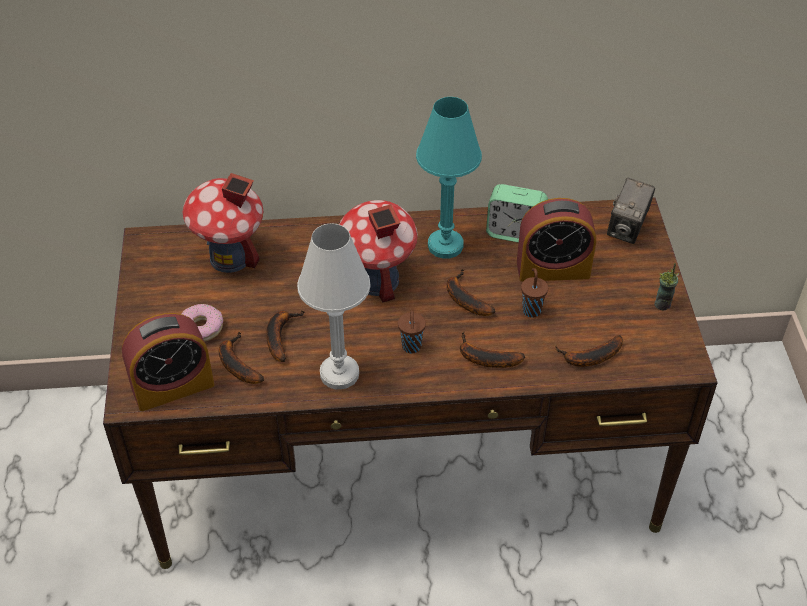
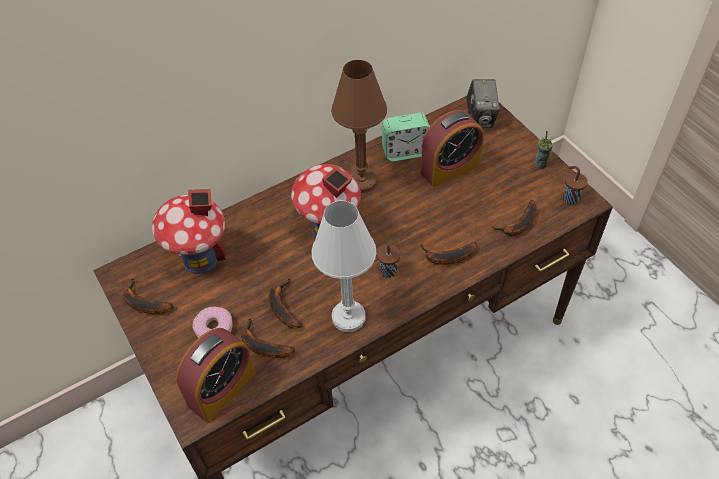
camera: 25 degrees left, 5 degrees up
turquoise table lamp [416,97,482,259] -> brown table lamp [331,60,387,193]
banana [447,269,495,316] -> banana moved to [123,278,174,314]
brown cup [521,268,548,318] -> brown cup moved to [563,166,588,205]

